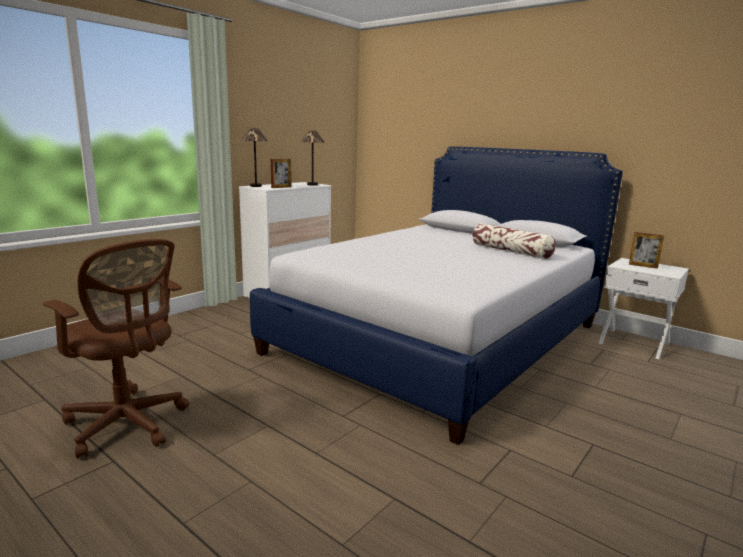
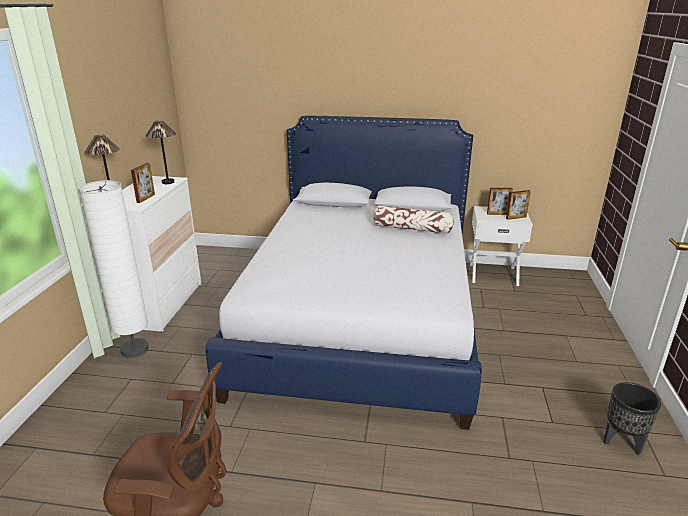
camera: 30 degrees left, 10 degrees up
none -> white floor lamp [79,180,148,358]
none -> picture frame [506,190,531,220]
none -> black planter [603,382,661,455]

